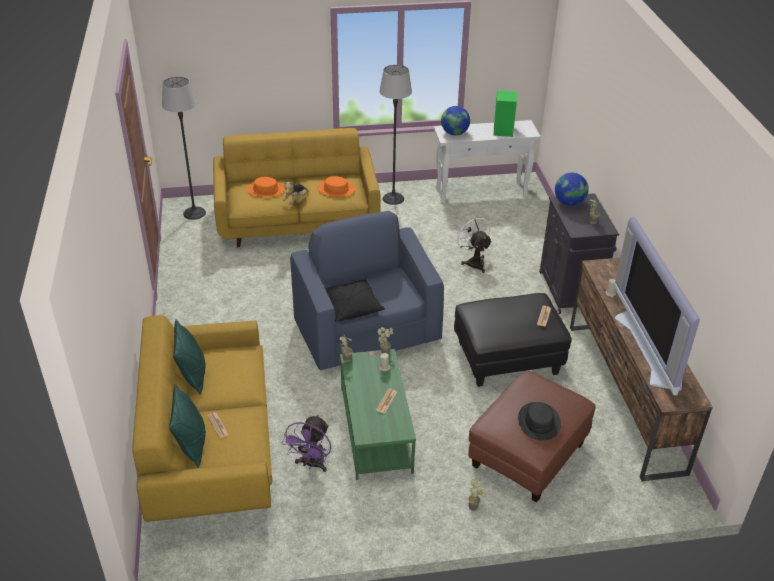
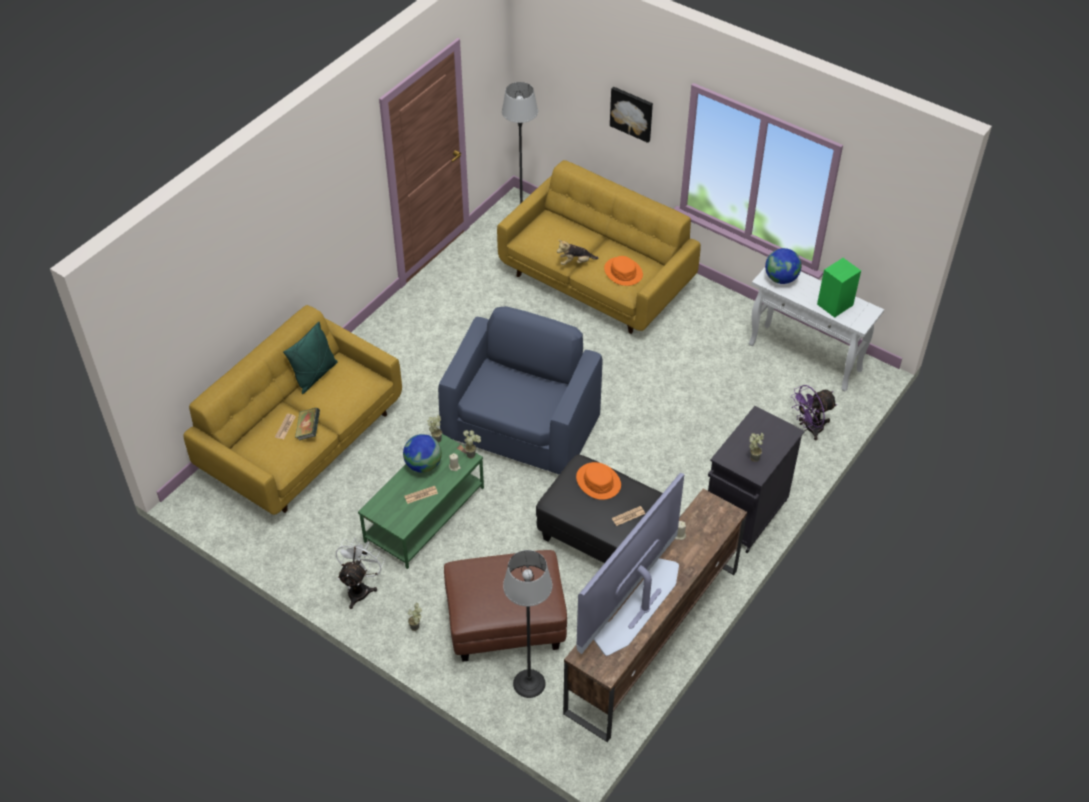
camera: 45 degrees right, 10 degrees up
green pillow [169,384,206,468] -> none
orange hat [247,177,285,198] -> orange hat moved to [576,462,621,500]
purple fan [282,415,331,472] -> purple fan moved to [791,385,837,440]
black pillow [325,279,385,322] -> none
floor lamp [379,65,412,205] -> floor lamp moved to [503,550,552,698]
white fan [454,214,492,273] -> white fan moved to [336,538,385,609]
black hat [518,402,561,440] -> none
globe [555,173,589,206] -> globe moved to [403,434,442,473]
none -> book [295,408,320,440]
none -> picture [610,87,653,143]

